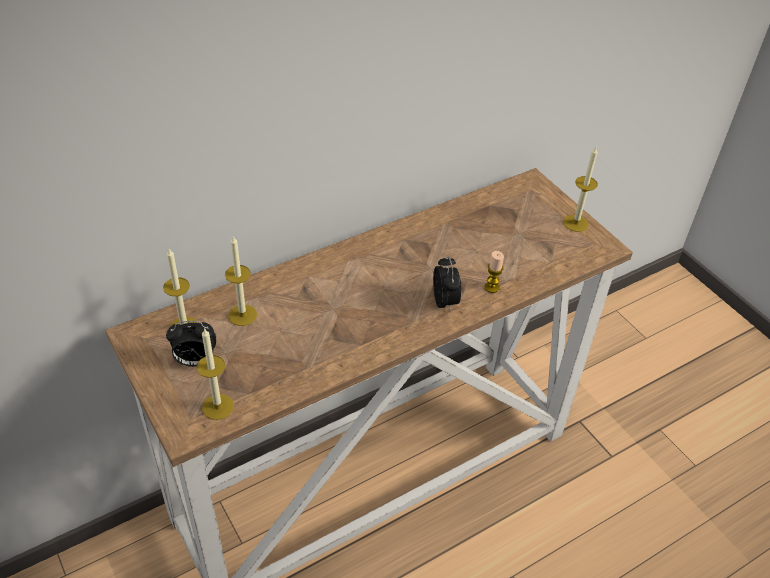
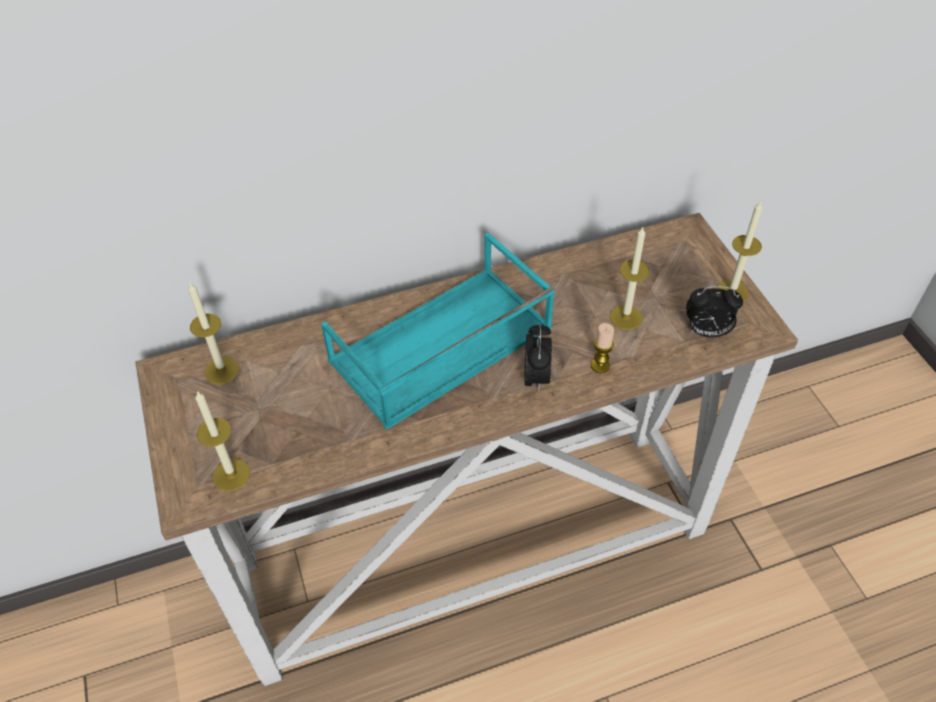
camera: 15 degrees right, 5 degrees up
alarm clock [166,321,216,367] -> alarm clock moved to [686,286,743,338]
candle [225,236,257,326] -> candle moved to [610,227,650,330]
none -> turquoise tray [321,232,555,430]

